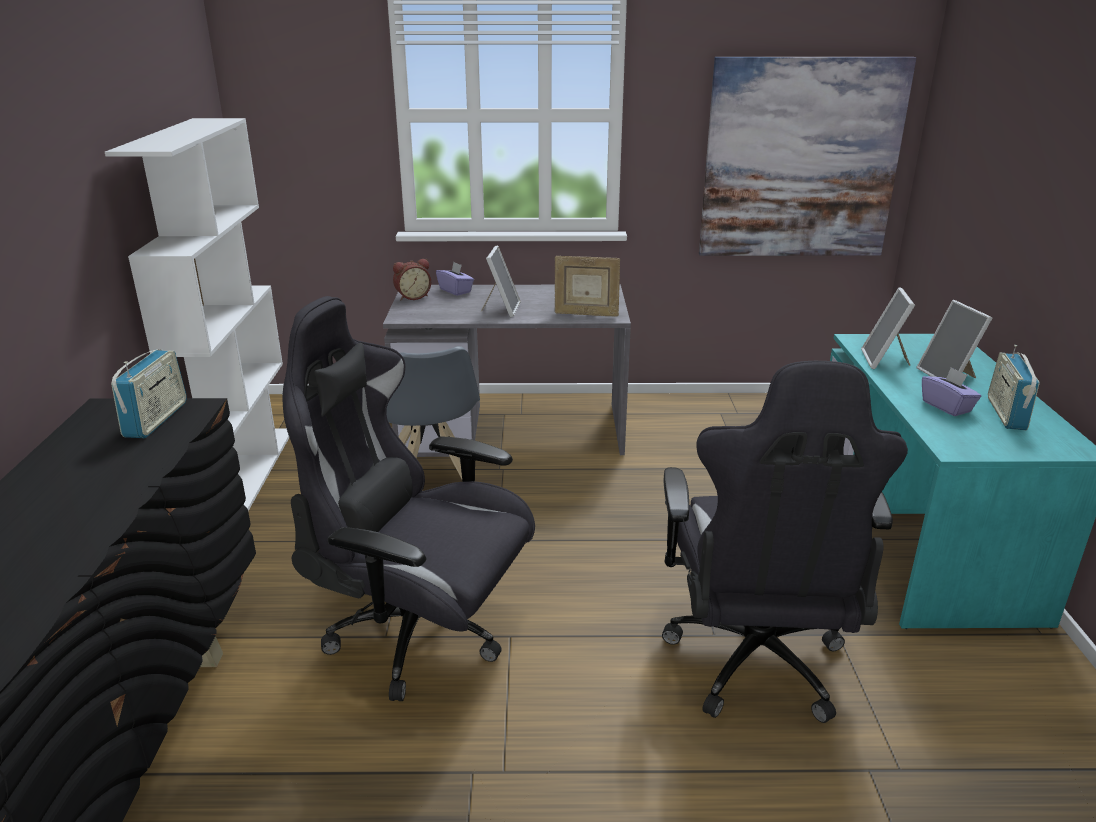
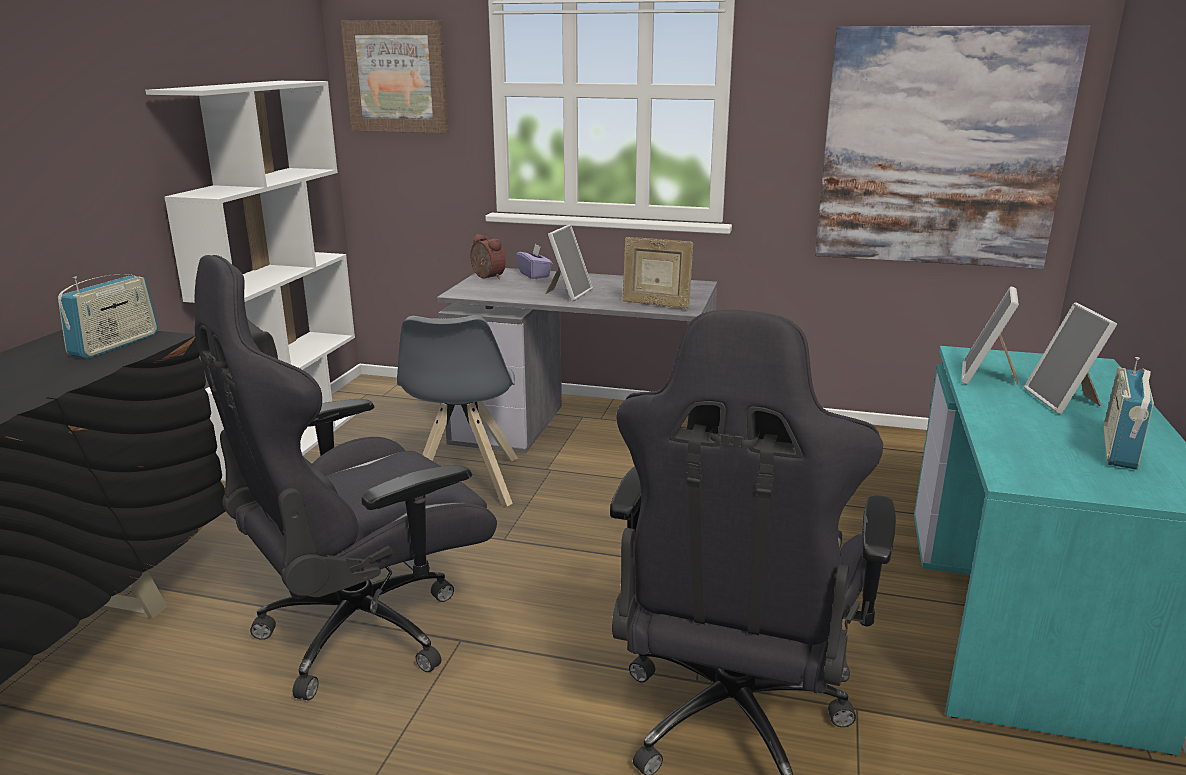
camera: 15 degrees right, 5 degrees down
black office chair [283,296,535,701] -> black office chair turned 75 degrees counterclockwise [194,255,497,700]
alarm clock [393,259,431,300] -> alarm clock turned 120 degrees counterclockwise [470,234,506,279]
purple tissue box [922,367,981,416] -> none
none -> picture [341,20,449,133]

